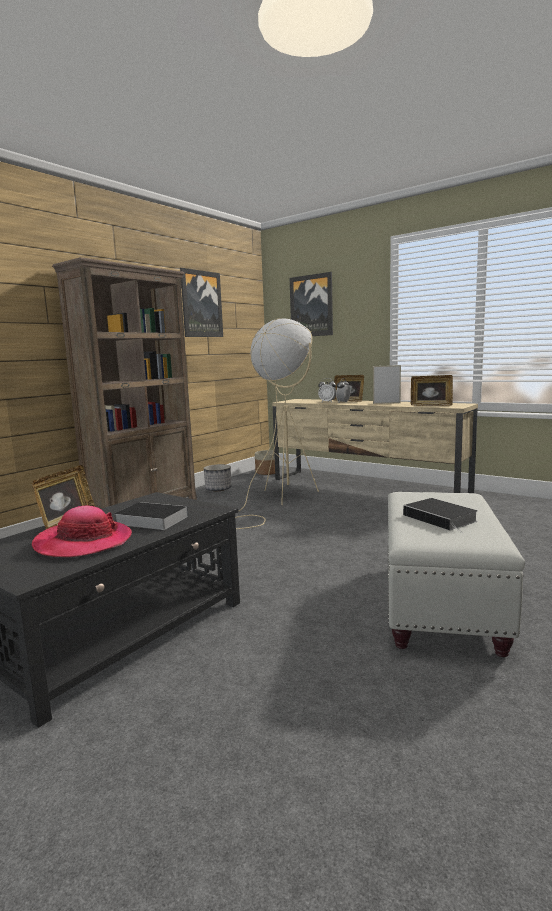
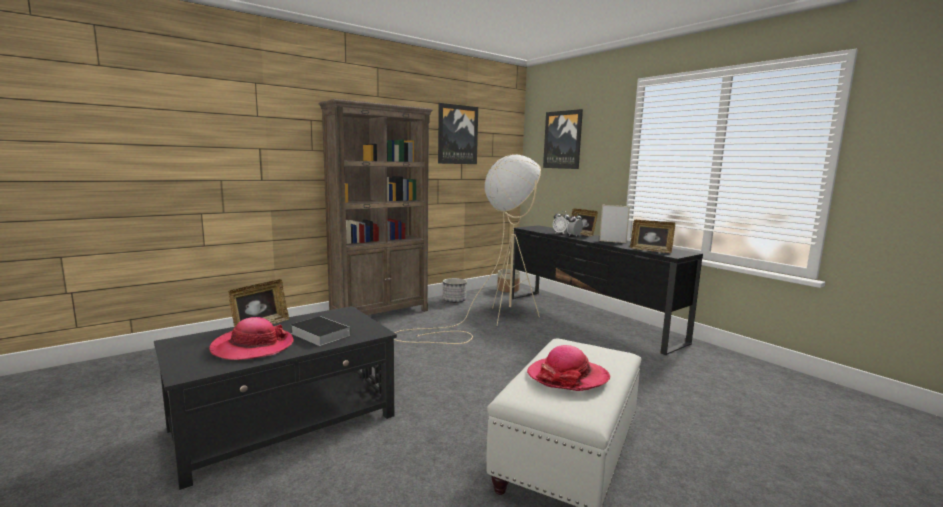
camera: 15 degrees right, 0 degrees up
beige tv stand [272,399,478,493] -> black tv stand [512,225,703,355]
book [403,498,478,532] -> hat [527,345,610,391]

